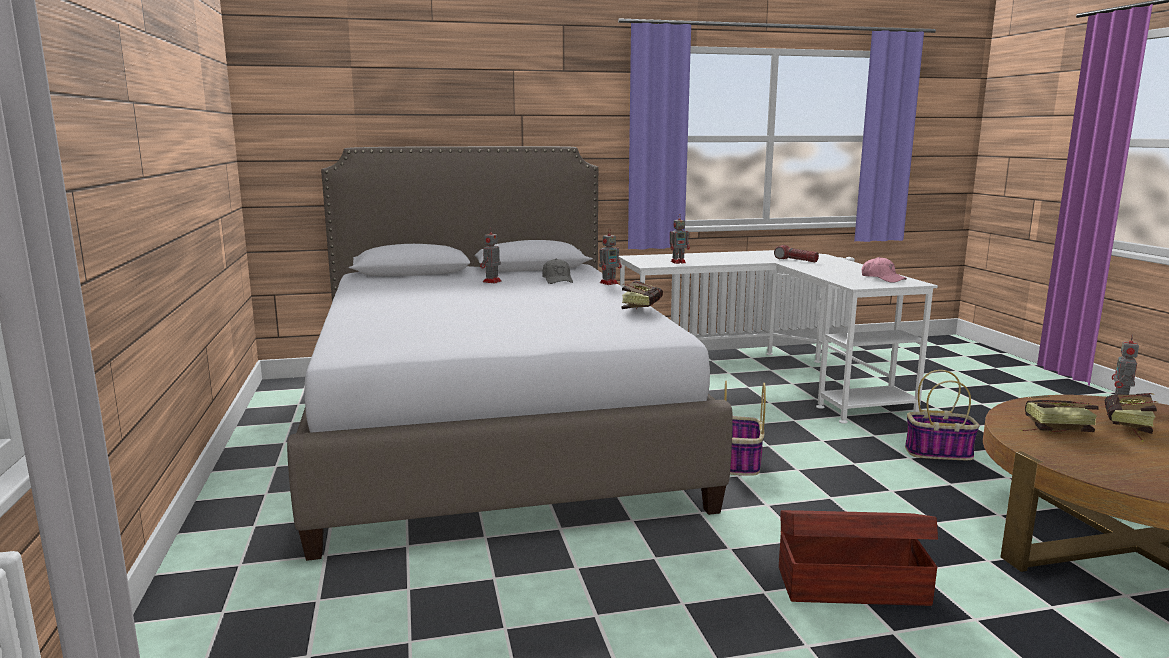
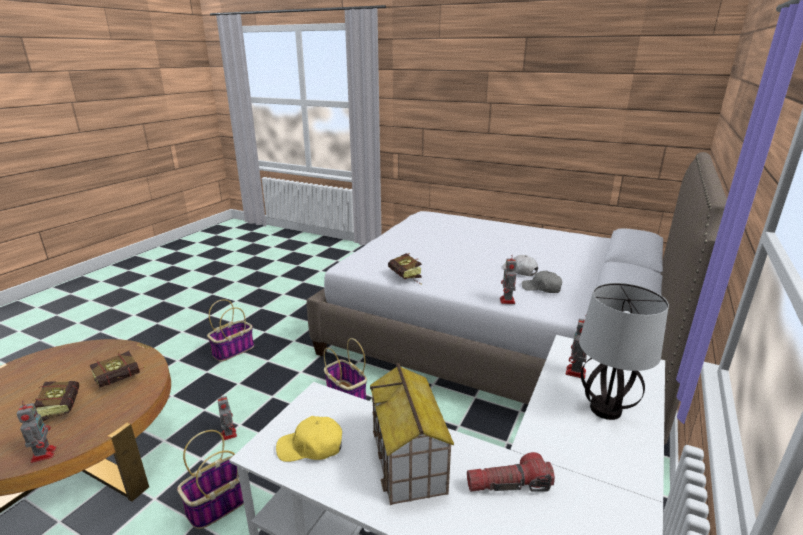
camera: 130 degrees right, 10 degrees up
toy robot [480,228,502,283] -> toy robot moved to [217,394,237,440]
brown storage box [779,510,938,606] -> basket [207,299,254,362]
pink cap [862,257,907,283] -> yellow cap [276,416,342,462]
none -> toy house [370,363,454,505]
none -> white cap [502,255,538,276]
none -> table lamp [579,283,669,420]

